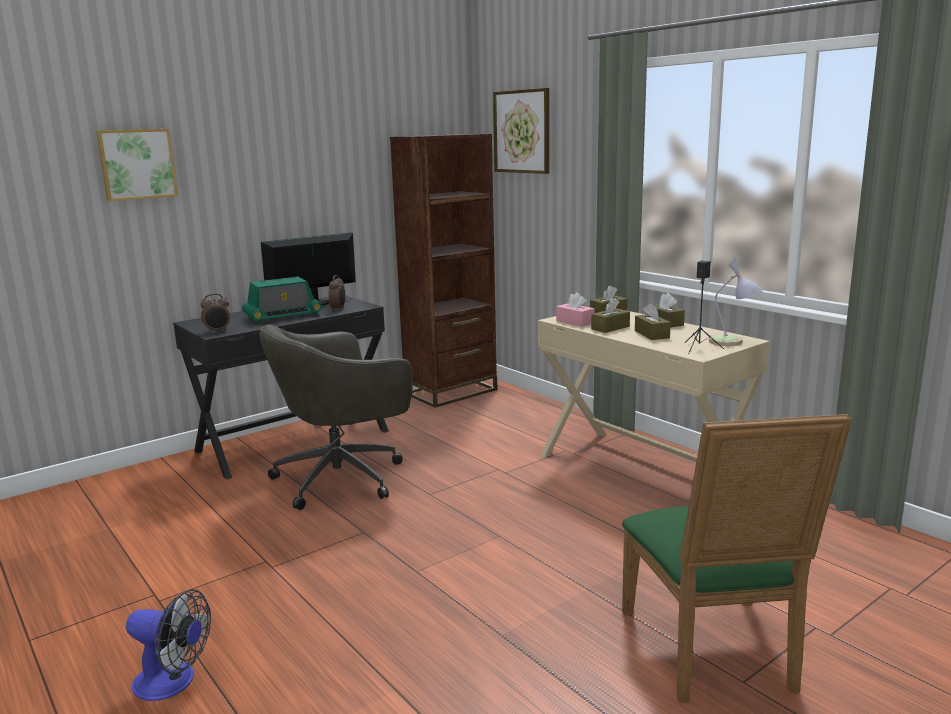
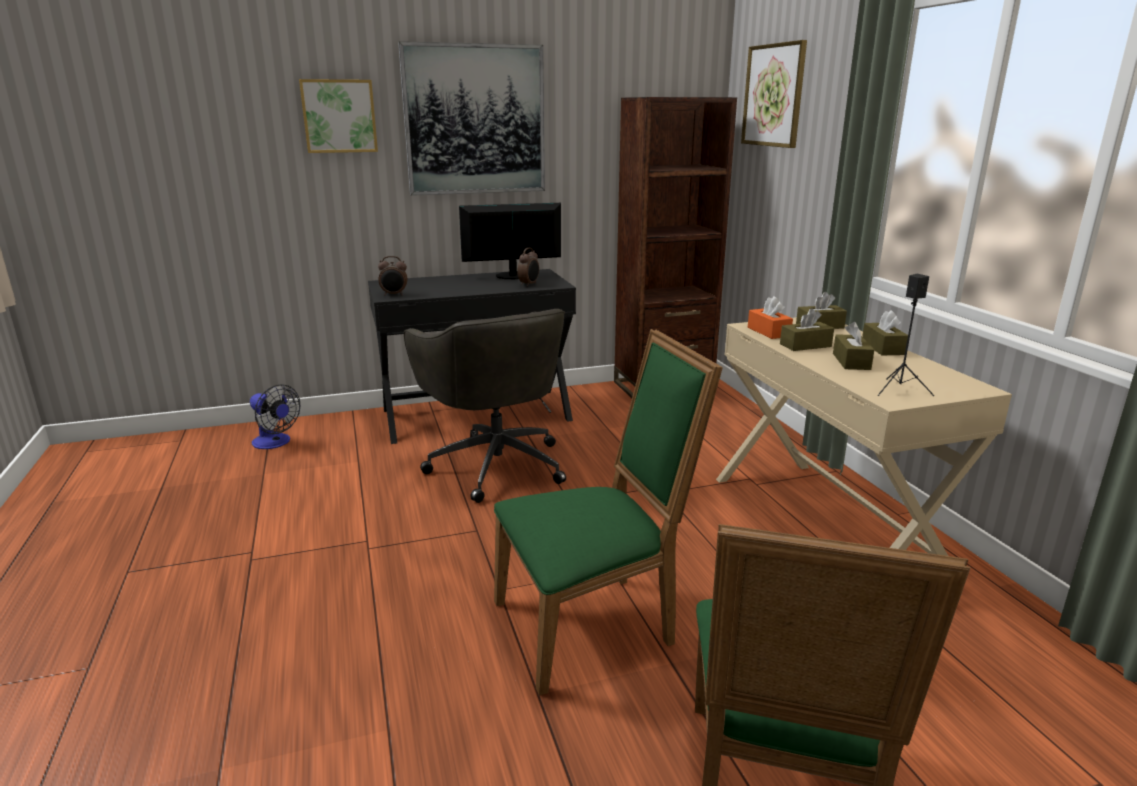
camera: 20 degrees right, 5 degrees up
fan [126,589,211,701] -> fan moved to [250,384,300,449]
radio [242,276,322,323] -> none
grey office chair [259,324,413,510] -> grey office chair turned 105 degrees counterclockwise [404,309,566,503]
pink tissue box [556,292,595,327] -> orange tissue box [748,296,793,339]
table lamp [709,257,763,346] -> none
none -> picture [398,41,545,196]
none -> green chair [494,329,723,696]

